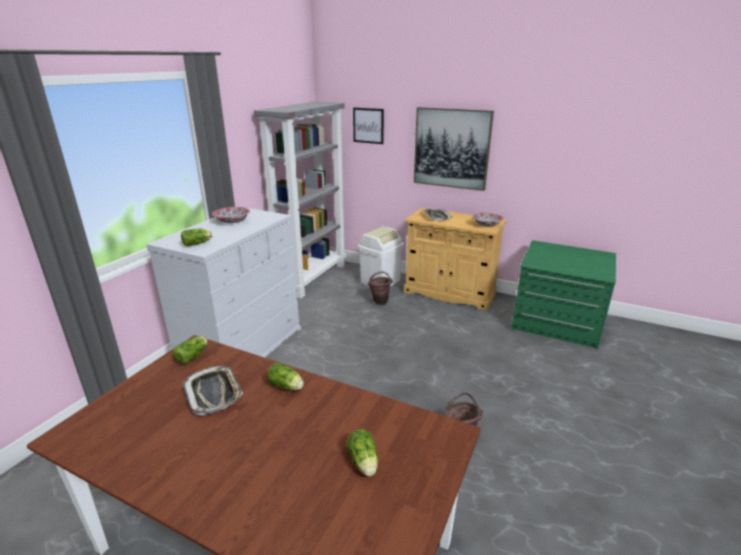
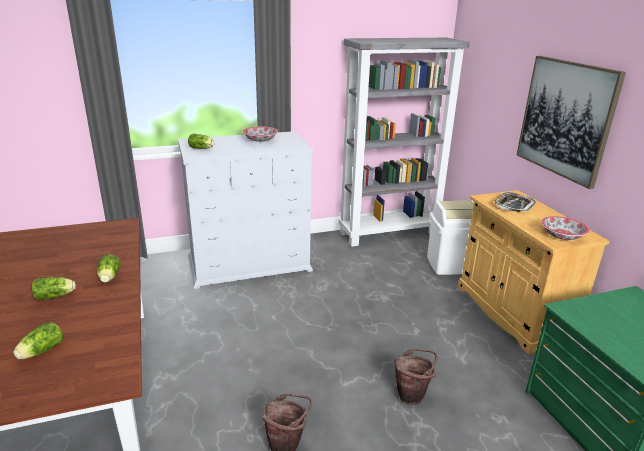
camera: 45 degrees right, 0 degrees up
lettuce [173,337,208,364] -> lettuce moved to [31,277,76,300]
tray [183,366,243,416] -> none
picture [353,108,384,144] -> none
brown bucket [368,272,393,305] -> brown bucket moved to [394,349,437,405]

